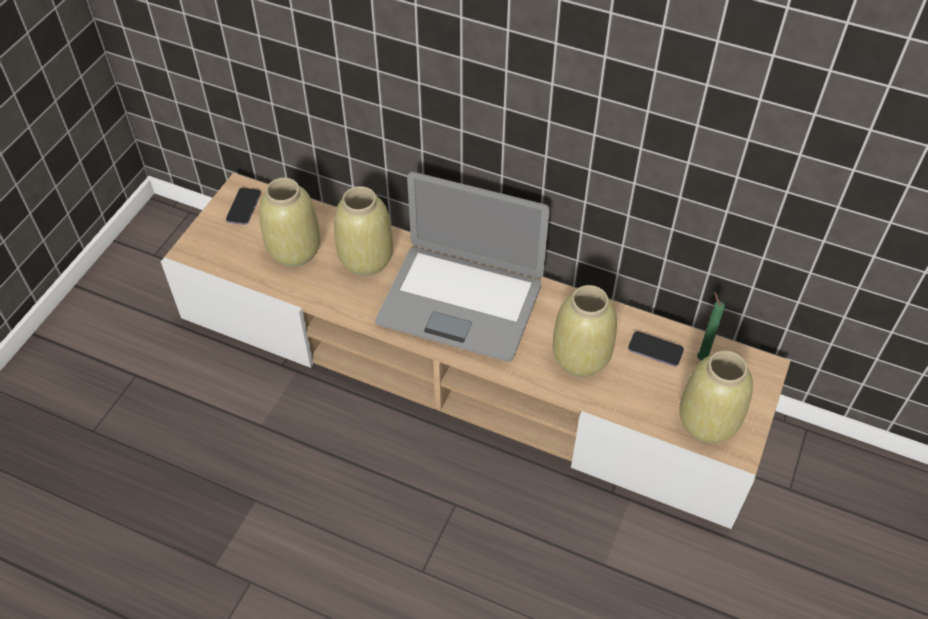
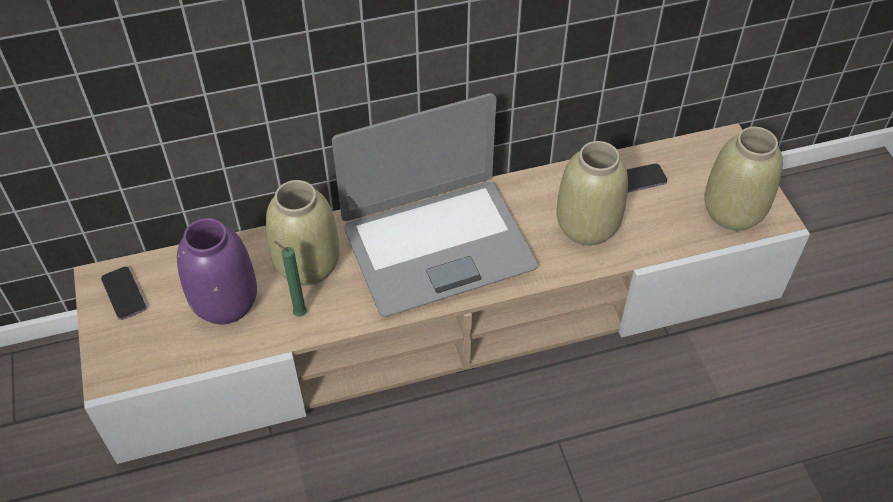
camera: 40 degrees left, 0 degrees up
beige vase [259,178,320,267] -> purple vase [177,218,257,324]
green candle [697,292,725,361] -> green candle moved to [274,241,307,317]

